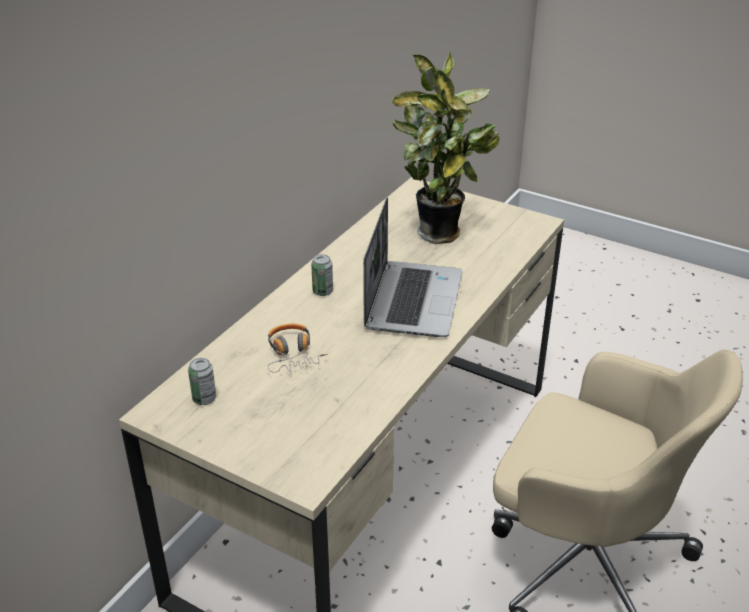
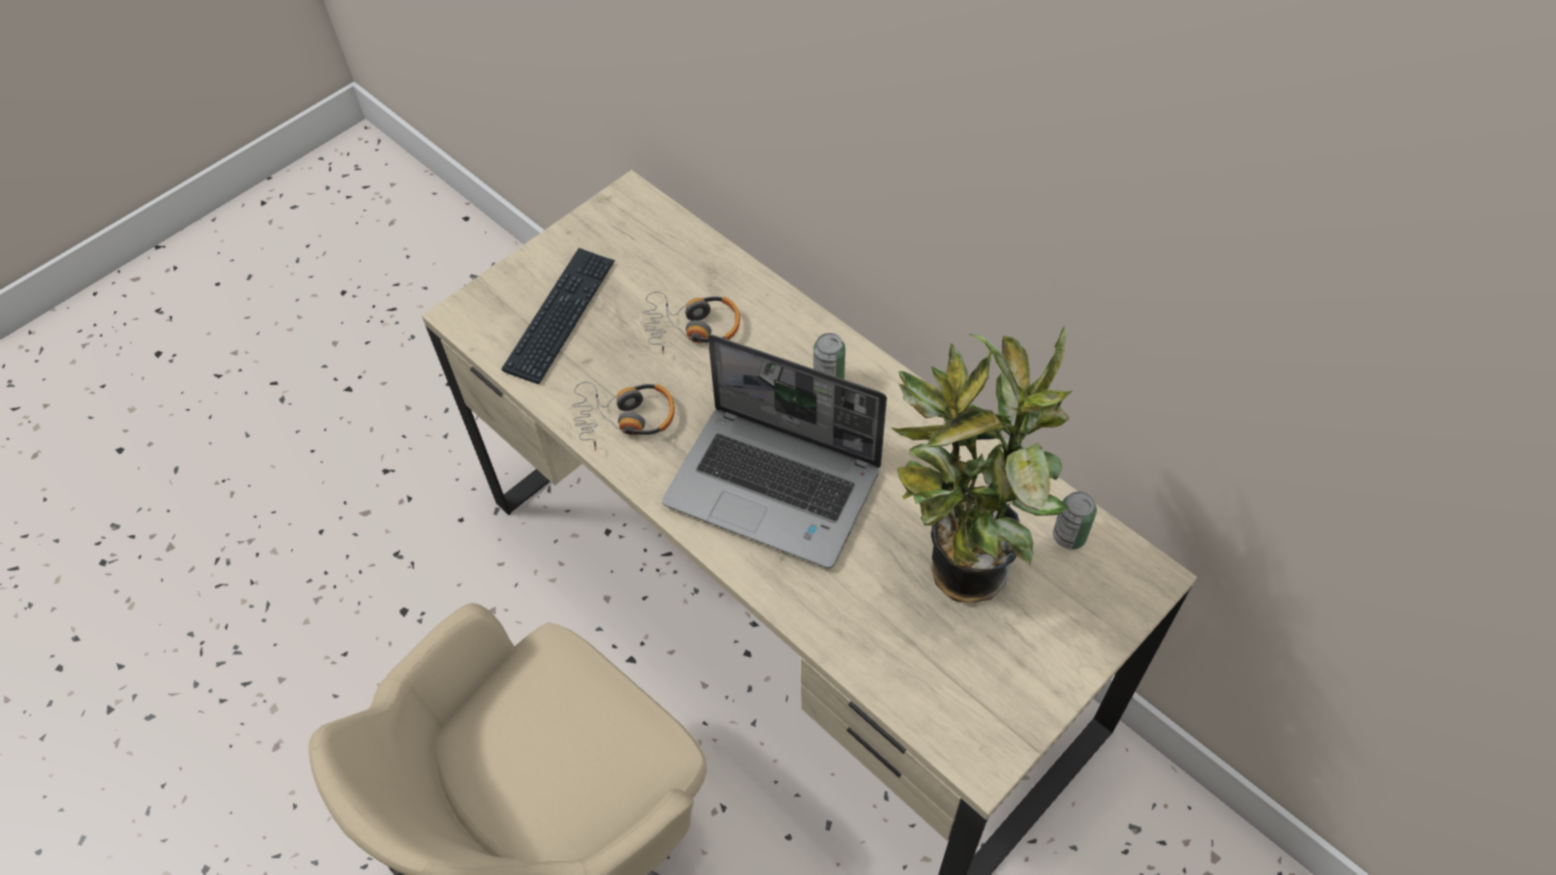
camera: 105 degrees right, 20 degrees up
can [188,358,216,405] -> can moved to [1053,491,1097,550]
none -> keyboard [501,248,615,384]
none -> headphones [572,382,675,451]

